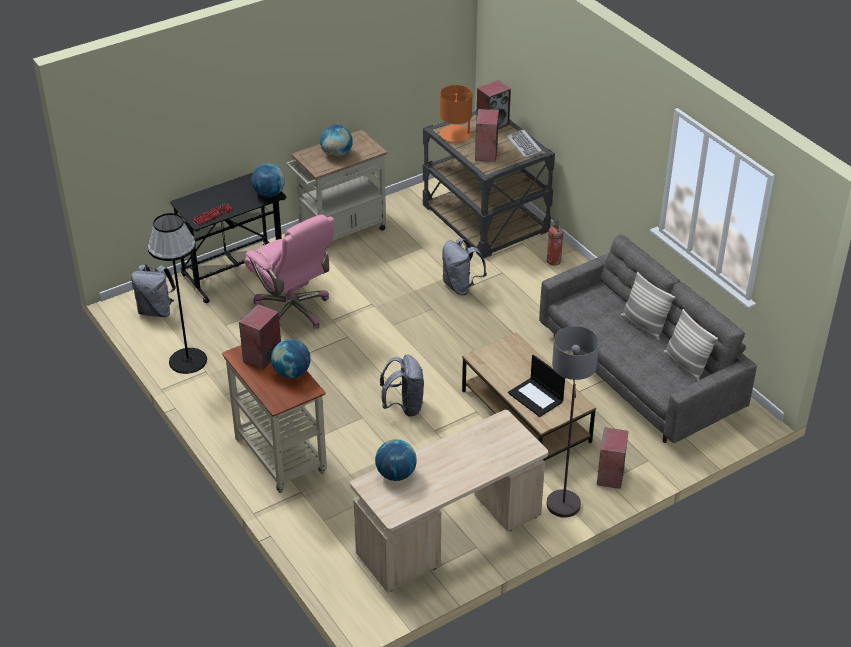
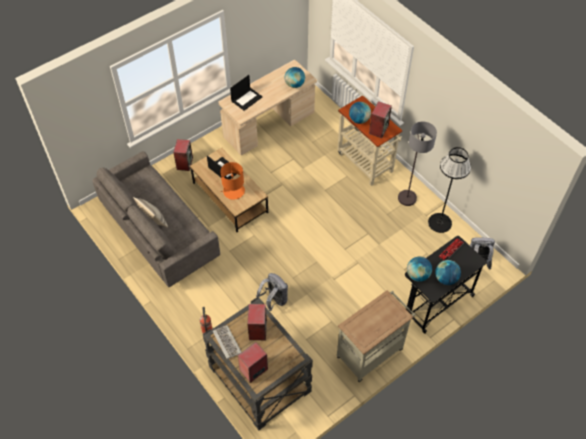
camera: 175 degrees right, 15 degrees up
pink office chair [244,214,334,329] -> none
globe [320,125,353,158] -> globe moved to [435,260,461,285]
grey backpack [380,355,424,417] -> none
orange table lamp [440,85,475,142] -> orange table lamp moved to [220,162,245,200]
grey floor lamp [547,326,599,518] -> grey floor lamp moved to [398,122,437,206]
pillow [663,309,718,381] -> none
none -> laptop [230,75,262,111]

